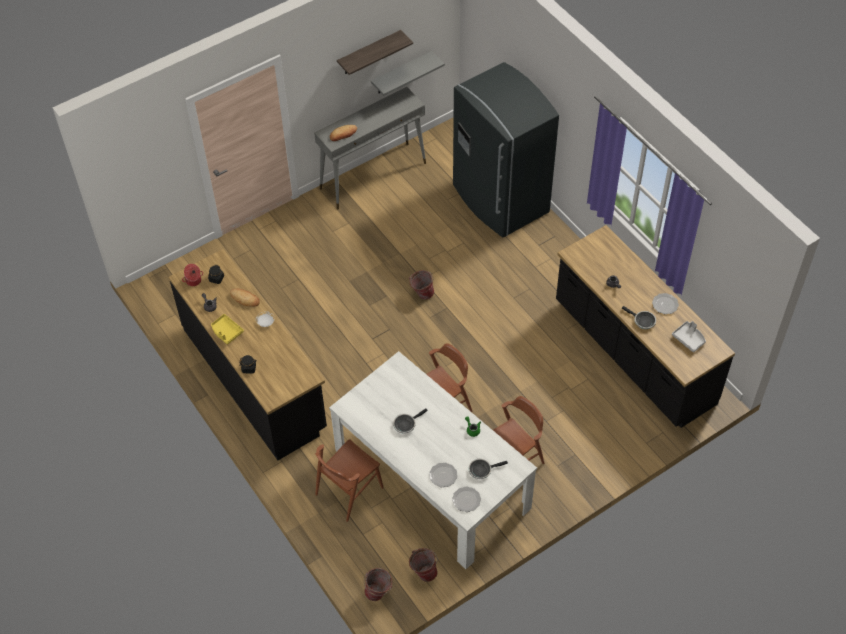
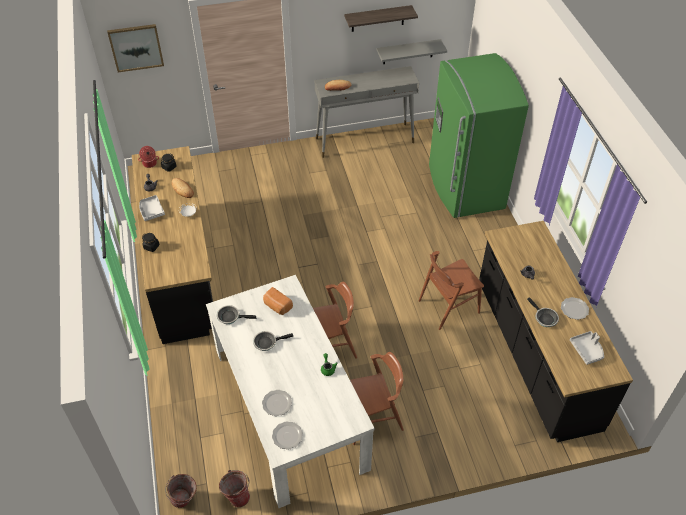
camera: 20 degrees right, 5 degrees down
yellow tray [211,314,244,345] -> grey tray [139,195,165,221]
brown chair [315,439,384,522] -> brown chair moved to [419,251,484,330]
bucket [409,270,434,300] -> none
grey fridge [453,62,559,238] -> green fridge [429,53,529,218]
frying pan [468,459,508,479] -> frying pan moved to [217,305,257,324]
none -> picture [107,24,164,72]
none -> bread [263,287,293,315]

